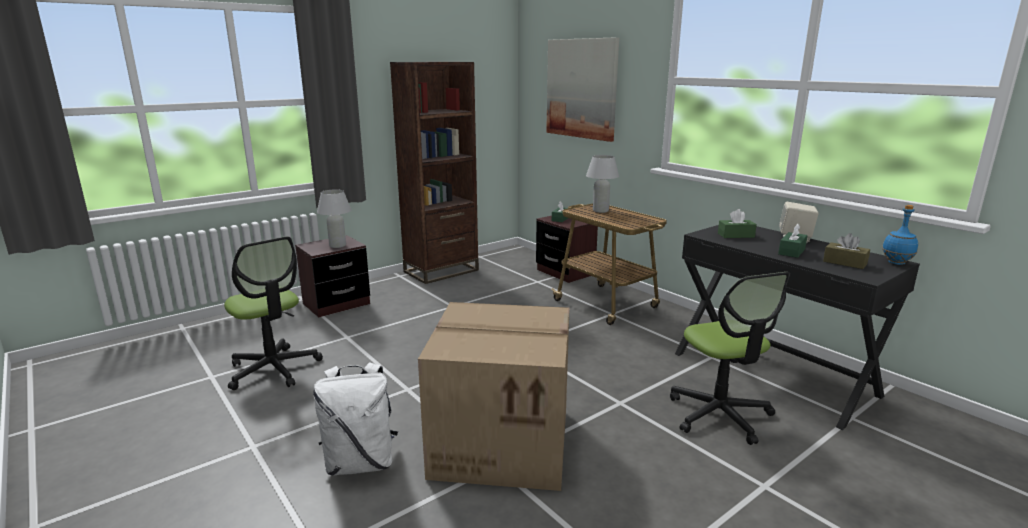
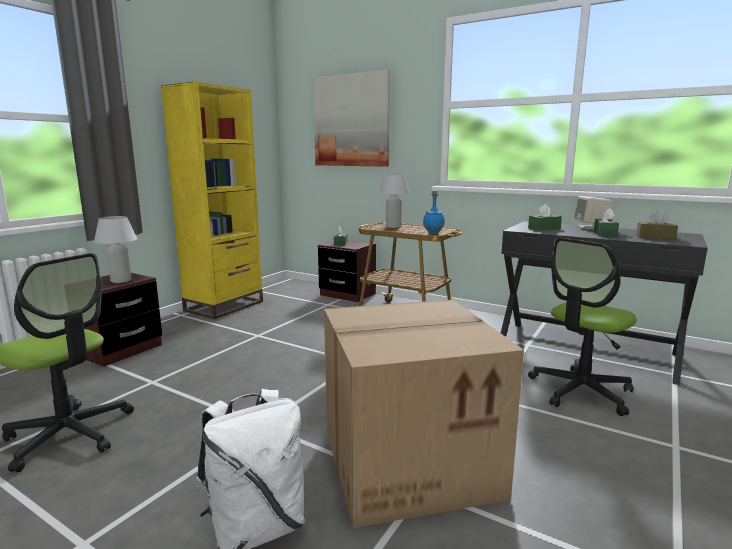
camera: 20 degrees left, 5 degrees down
brown bookcase [390,62,479,284] -> yellow bookcase [161,82,263,319]
office chair [670,272,790,445] -> office chair turned 90 degrees clockwise [528,237,637,416]
blue bottle [882,205,918,265] -> blue bottle moved to [423,191,445,234]

